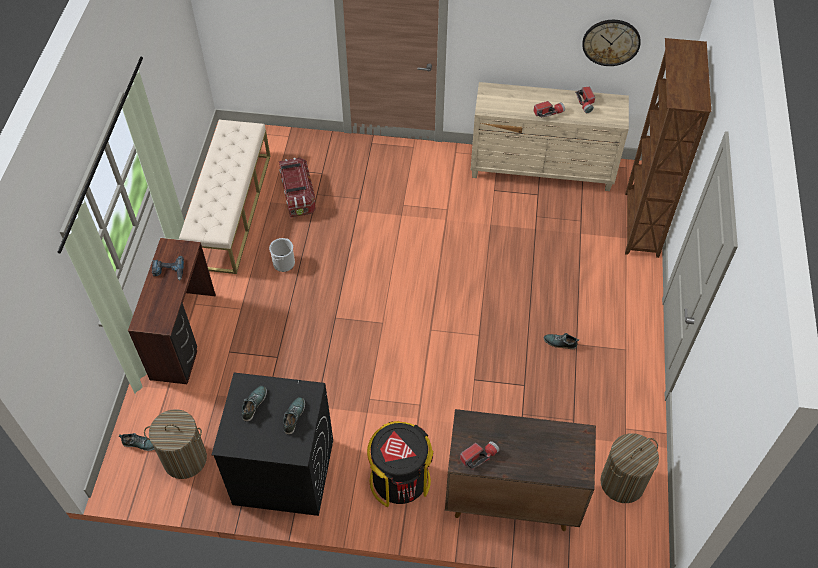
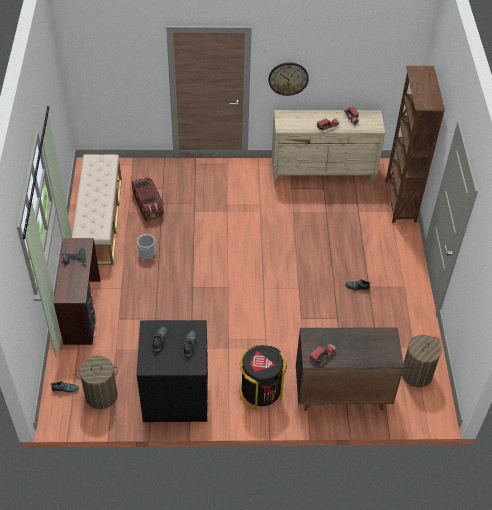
camera: 10 degrees left, 5 degrees down
wall clock [582,20,641,66] -> wall clock moved to [269,62,309,96]

